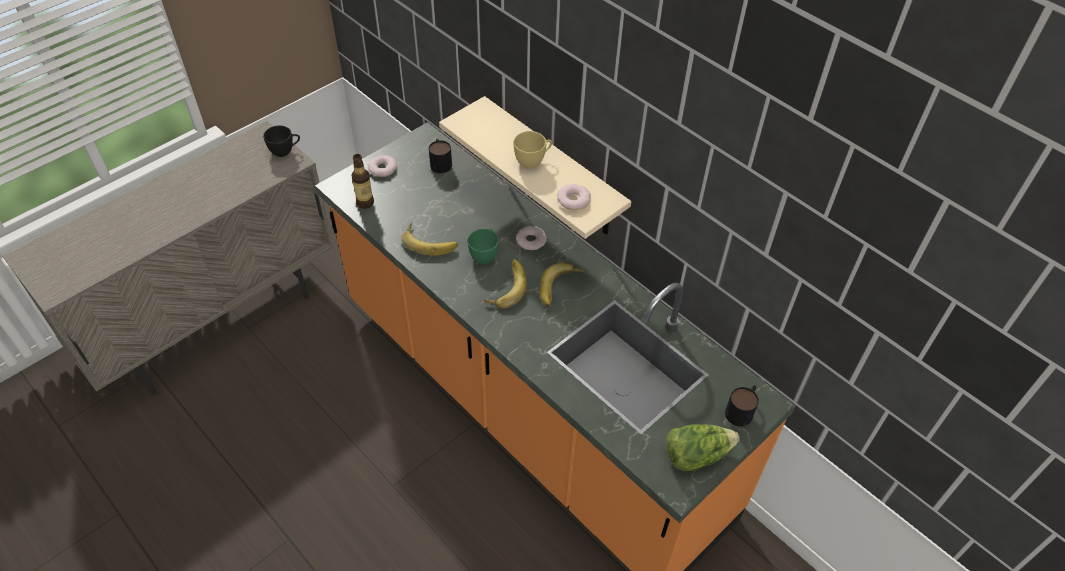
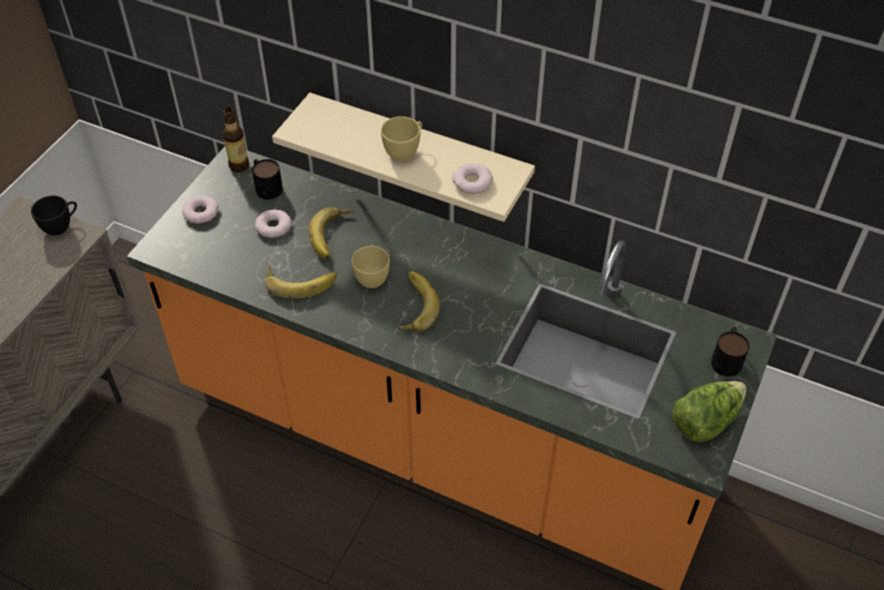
camera: 20 degrees left, 0 degrees up
bottle [352,154,374,209] -> bottle moved to [222,108,249,172]
green cup [468,229,499,264] -> yellow cup [351,244,390,288]
donut [516,226,547,250] -> donut moved to [255,209,292,238]
banana [540,262,585,307] -> banana moved to [309,207,354,259]

